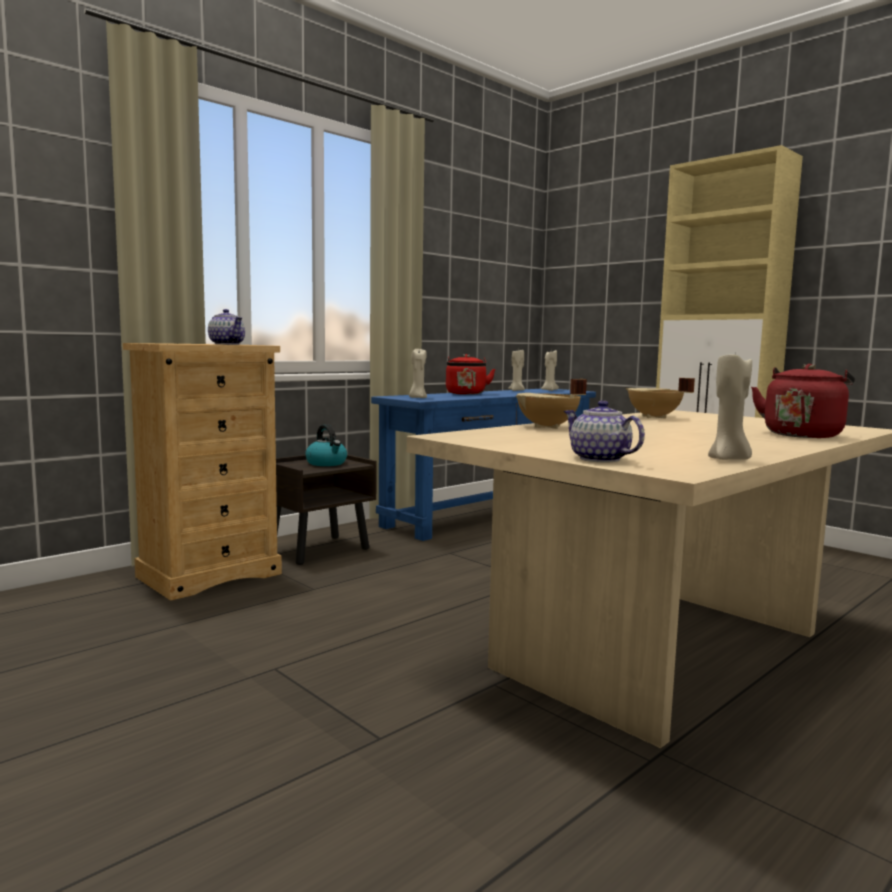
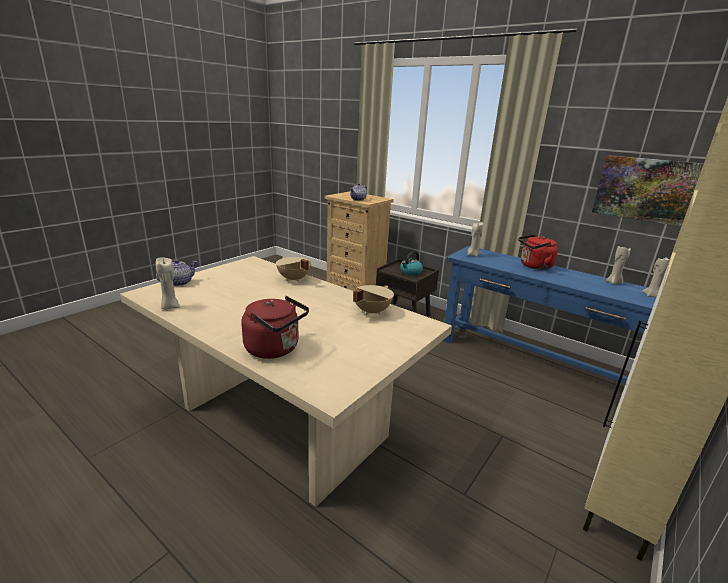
camera: 80 degrees right, 15 degrees up
none -> picture [592,155,704,226]

